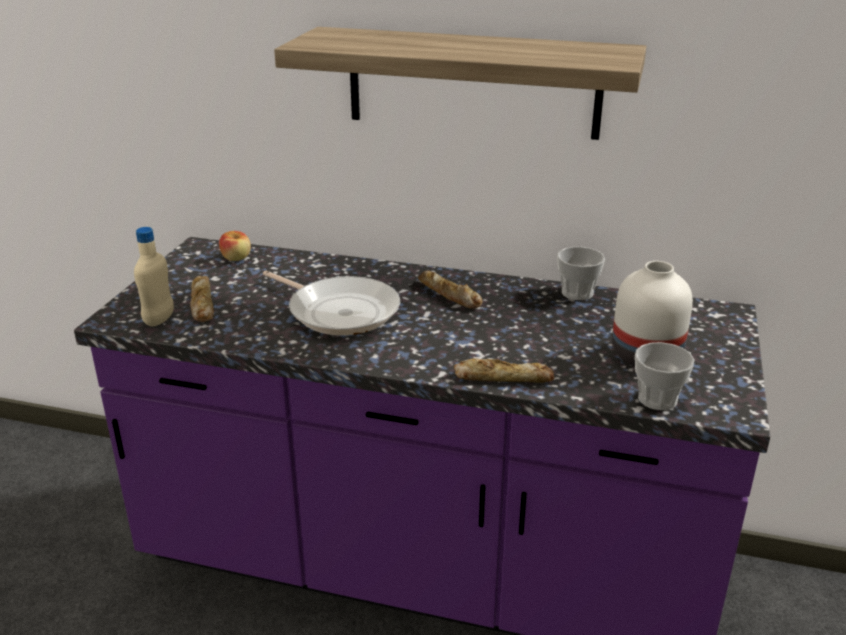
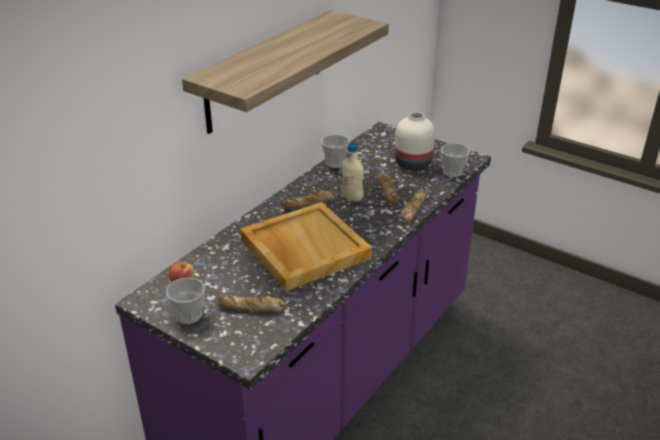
camera: 70 degrees left, 5 degrees up
beige bottle [134,227,174,326] -> beige bottle moved to [341,142,364,202]
frying pan [263,271,400,335] -> beige tray [240,202,372,291]
none -> cup [166,278,205,324]
none -> bread [377,173,399,205]

